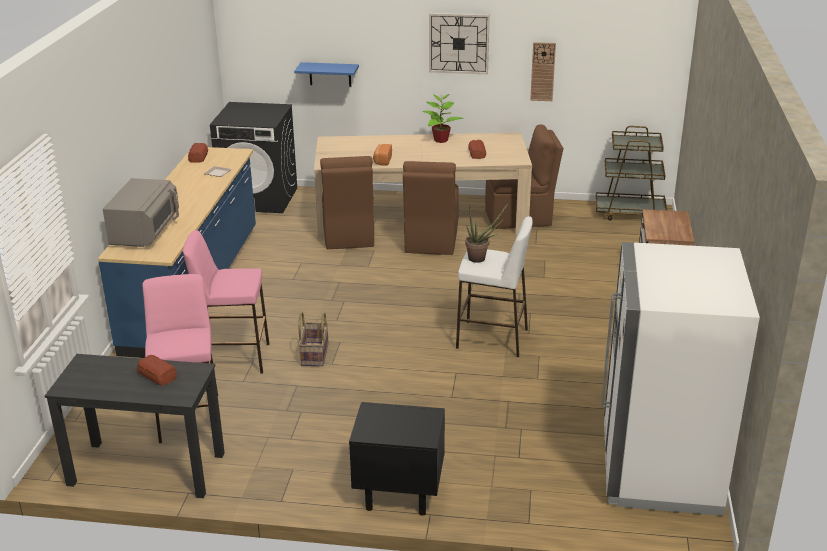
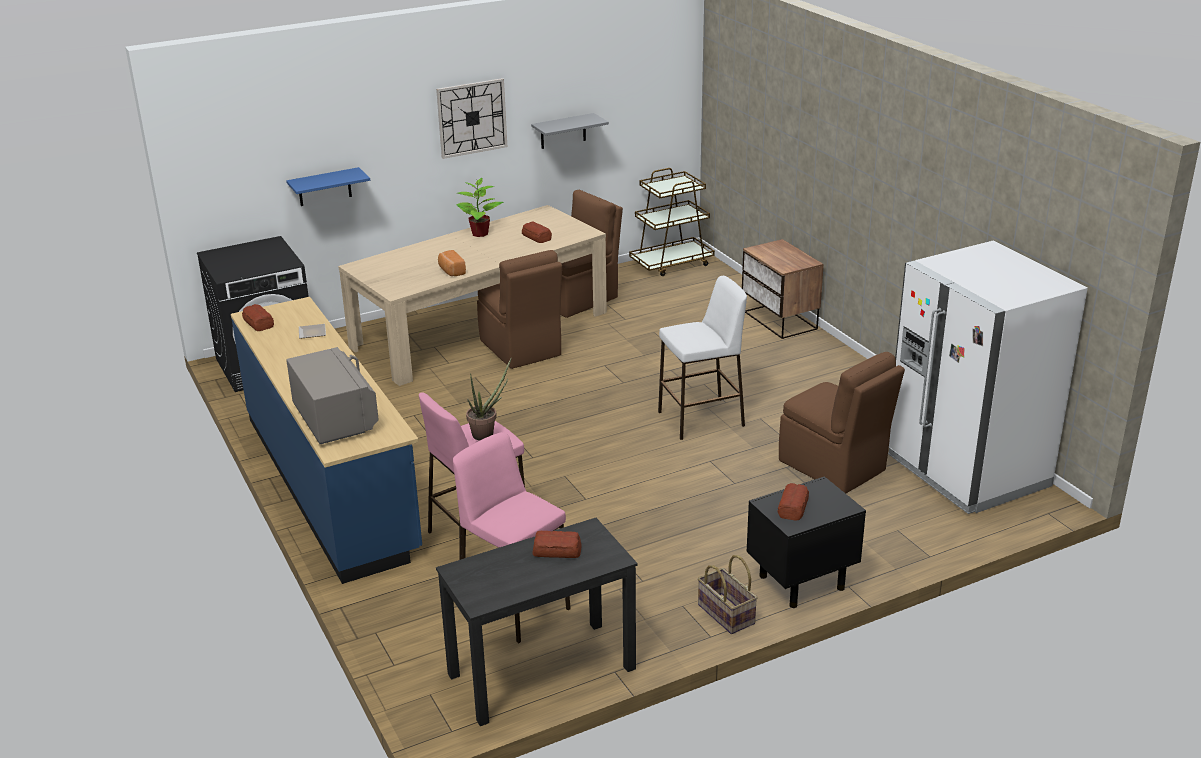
camera: 35 degrees left, 0 degrees up
basket [299,312,329,366] -> basket moved to [698,555,758,634]
brown chair [320,156,374,249] -> brown chair moved to [779,352,905,493]
potted plant [465,204,508,263] -> potted plant moved to [466,357,512,441]
wall clock [530,42,556,101] -> grey shelf [531,113,609,149]
none -> bread [778,483,809,521]

